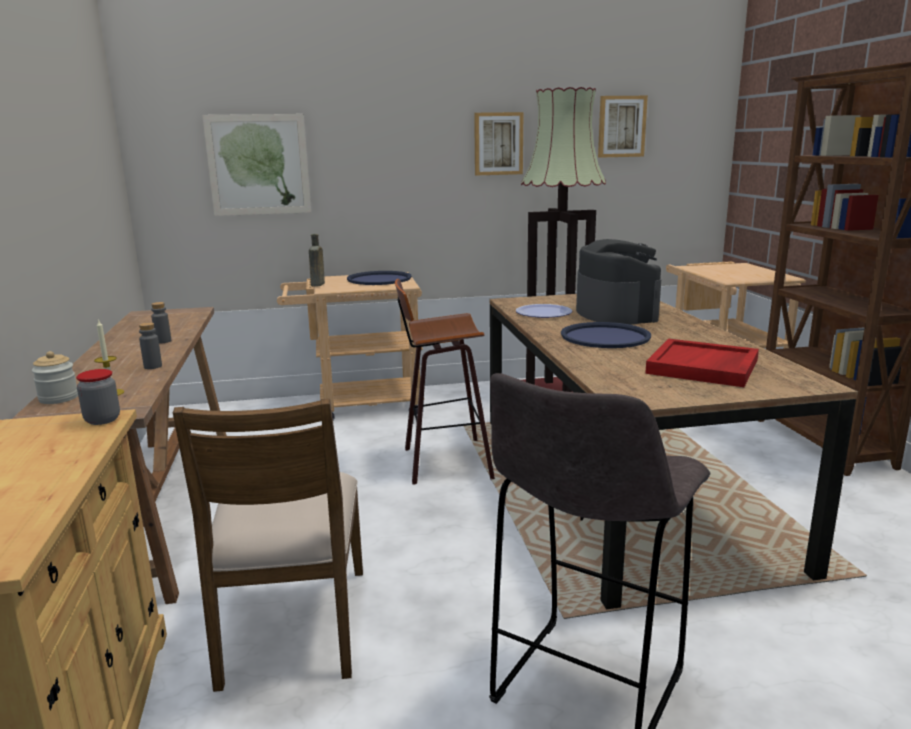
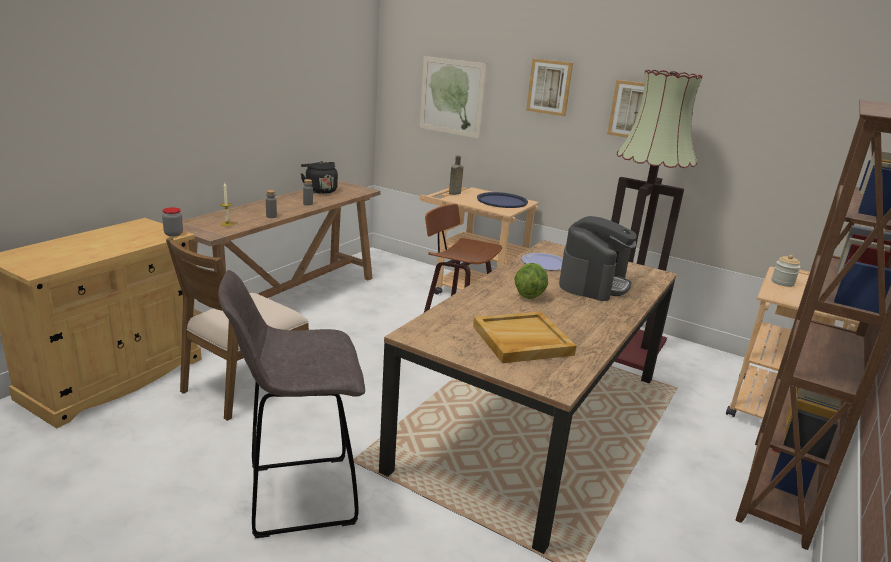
camera: 40 degrees right, 5 degrees up
jar [32,351,78,404] -> jar moved to [771,255,800,287]
blue tray [561,322,651,348] -> lettuce [514,263,548,299]
picture [598,96,648,158] -> picture moved to [526,59,573,116]
red tray [645,339,759,387] -> beige tray [473,312,576,363]
none -> black kettle [301,161,338,194]

